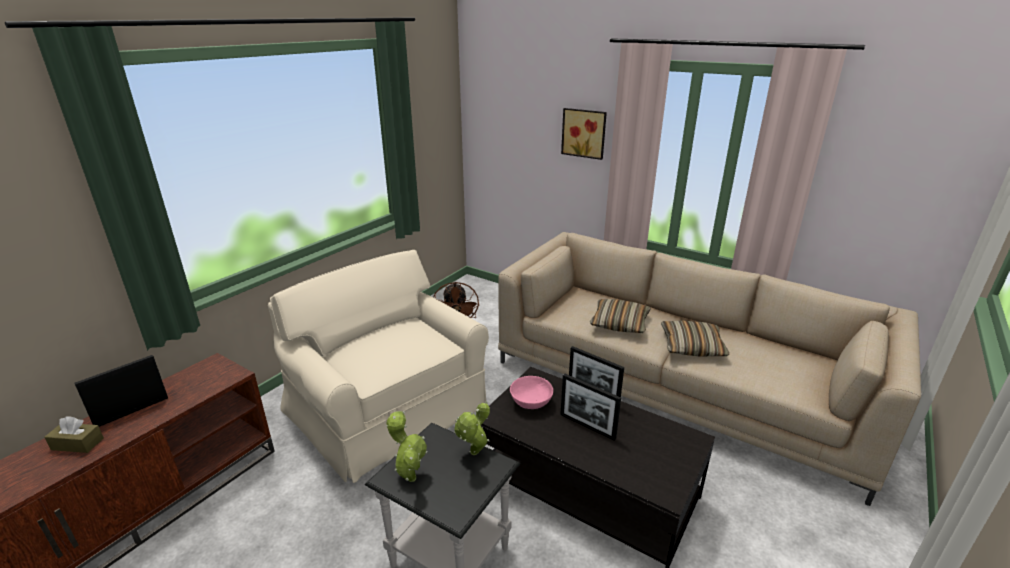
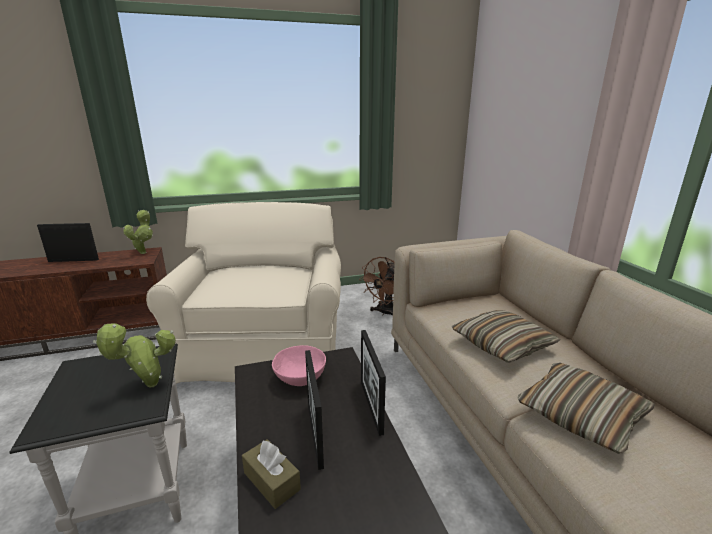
camera: 40 degrees right, 5 degrees down
brown tissue box [44,416,104,453] -> brown tissue box moved to [242,439,301,509]
potted plant [386,411,427,482] -> potted plant moved to [123,210,153,254]
picture [561,108,607,160] -> none

